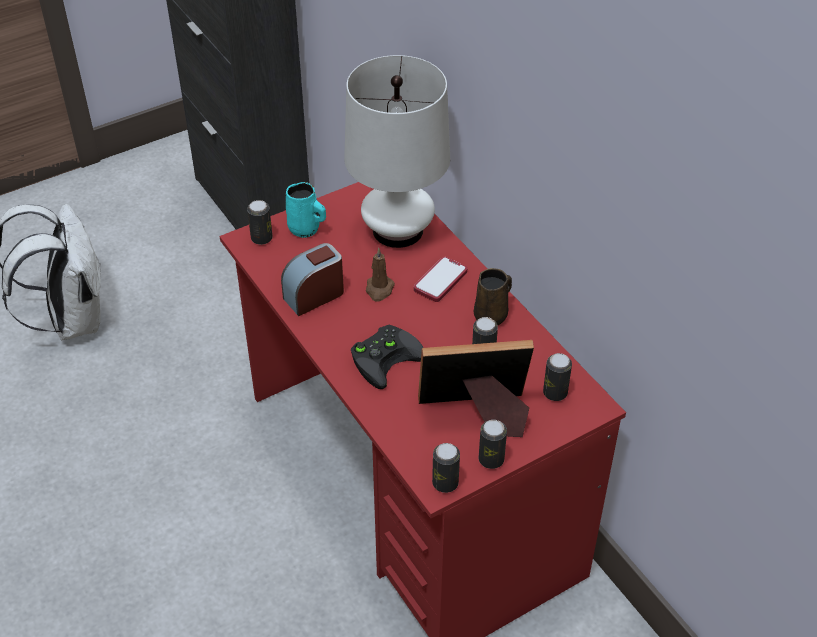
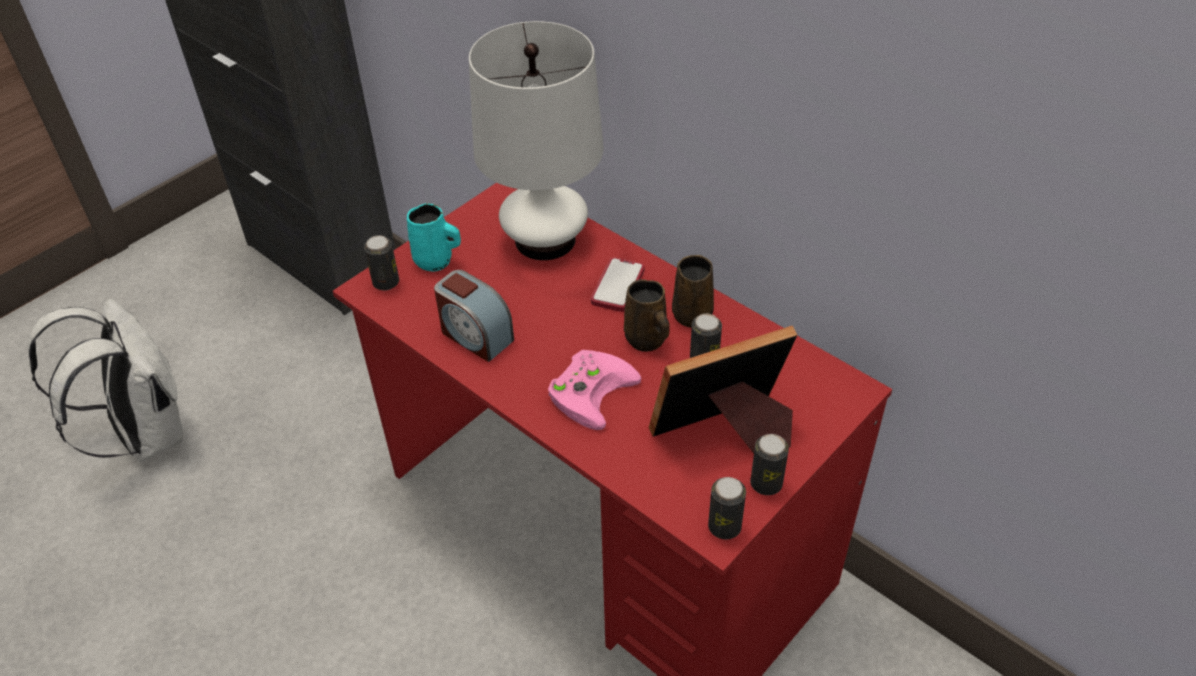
camera: 15 degrees left, 0 degrees up
alarm clock [281,243,344,316] -> alarm clock turned 90 degrees counterclockwise [434,270,514,362]
black game controller [351,325,424,389] -> pink game controller [548,350,642,430]
brown candle [366,248,395,302] -> none
can [543,353,572,401] -> none
none -> brown mug [624,279,670,352]

